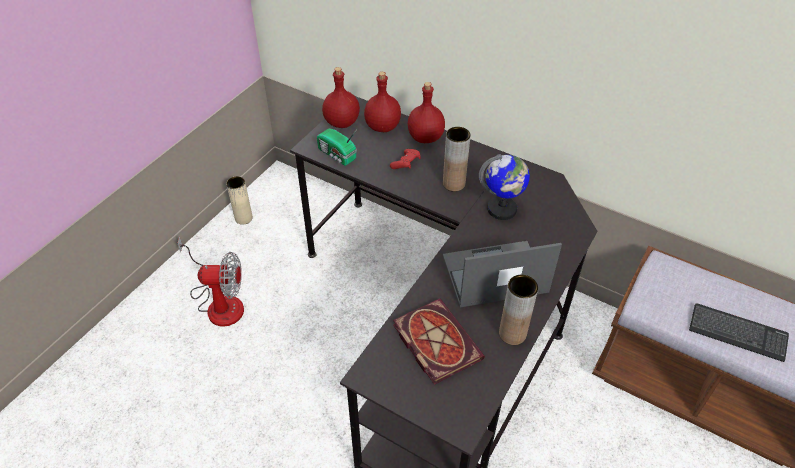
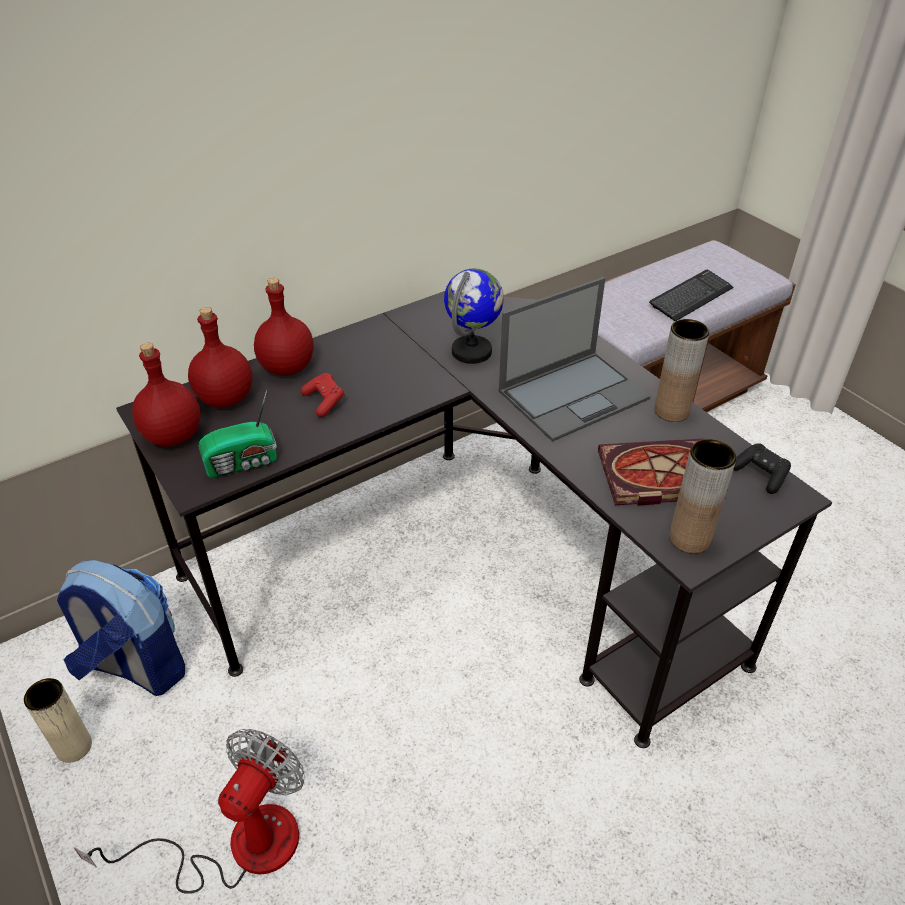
camera: 65 degrees left, 5 degrees down
brown vase [443,127,470,192] -> brown vase moved to [669,439,736,554]
laptop [443,241,562,307] -> laptop turned 135 degrees counterclockwise [499,277,650,442]
none -> backpack [57,560,185,696]
none -> black game controller [733,443,791,494]

